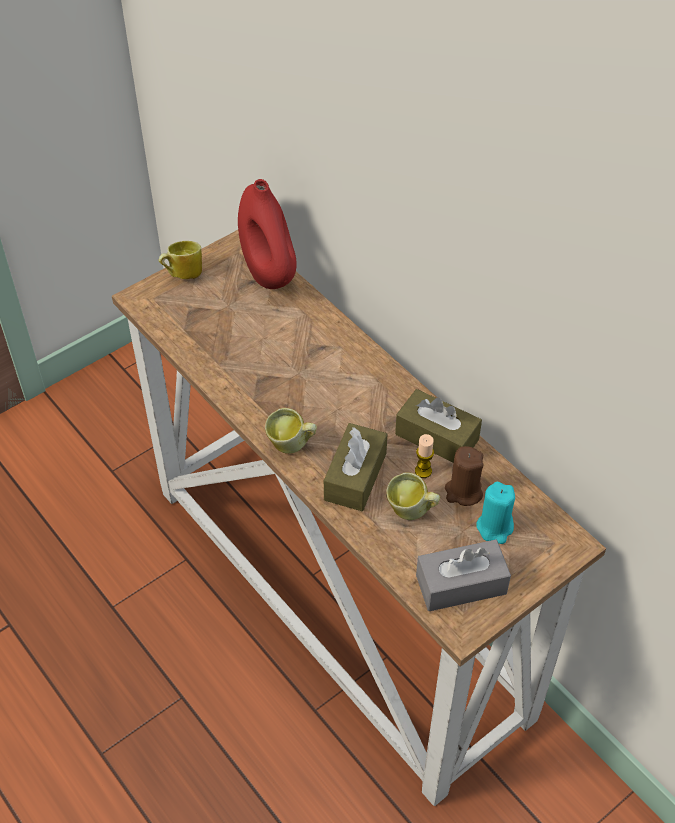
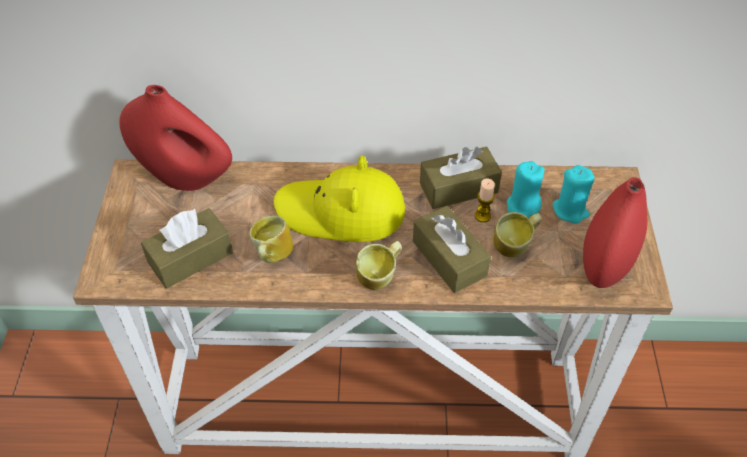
camera: 50 degrees left, 0 degrees up
mug [159,241,202,279] -> mug moved to [249,216,293,263]
grey tissue box [416,540,511,611] -> red vase [583,177,647,288]
brown candle [445,446,484,506] -> turquoise candle [507,161,545,218]
none -> brown tissue box [141,208,233,289]
none -> yellow hat [273,156,405,242]

